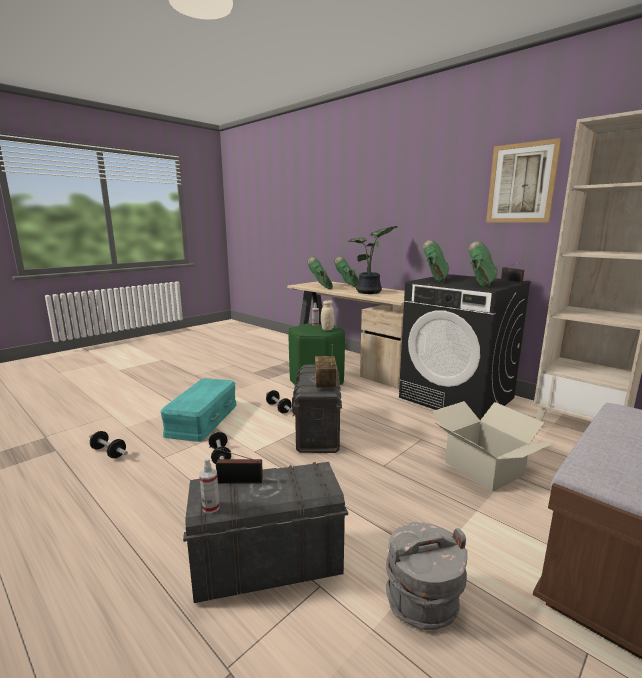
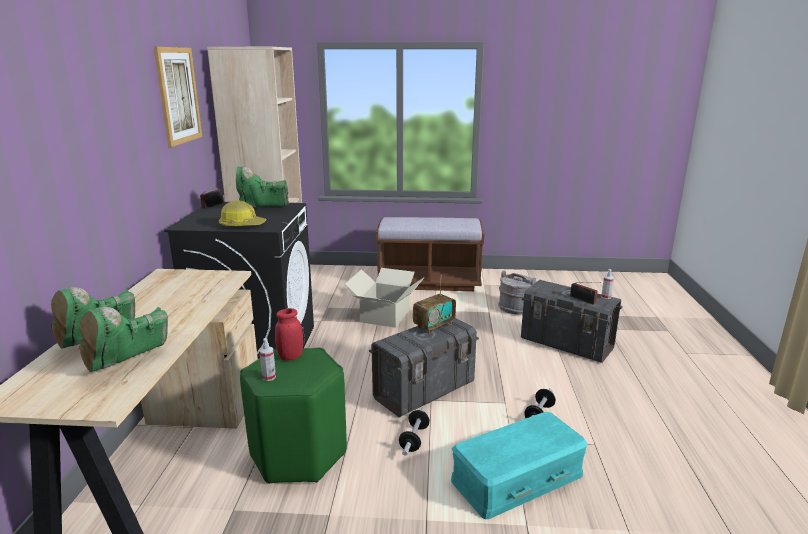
camera: 130 degrees left, 5 degrees up
dumbbell [89,431,128,458] -> none
beige jar [321,300,334,331] -> red jar [275,308,303,360]
potted plant [348,226,397,294] -> none
green boot [423,240,449,283] -> hard hat [219,200,267,226]

